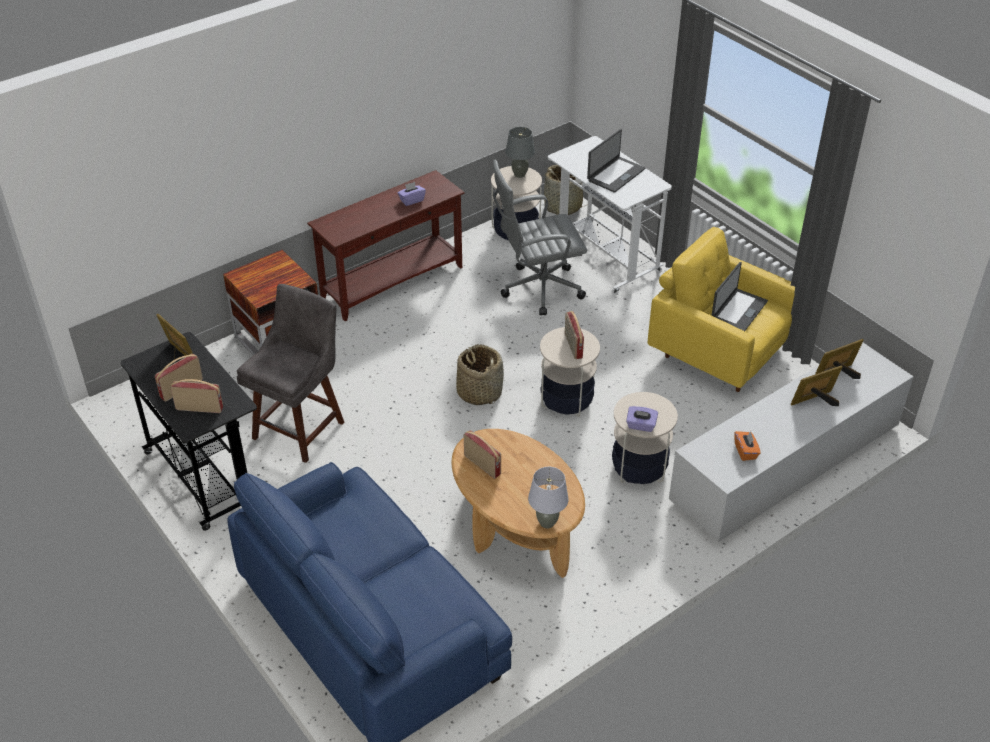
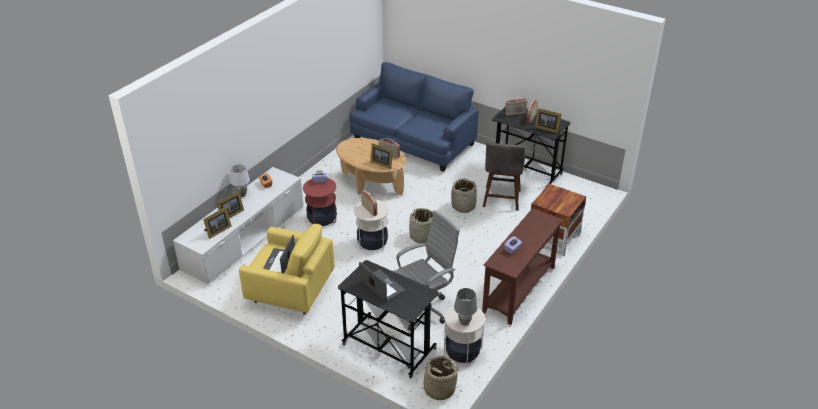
camera: 160 degrees right, 5 degrees down
grey table lamp [528,467,569,528] -> grey table lamp moved to [230,164,250,197]
white desk [548,136,672,295] -> black desk [338,260,439,378]
laptop [587,129,645,193] -> laptop turned 120 degrees clockwise [359,262,405,302]
beige side table [612,392,678,484] -> red side table [303,178,337,226]
none -> picture frame [370,143,393,169]
none -> basket [451,178,477,213]

